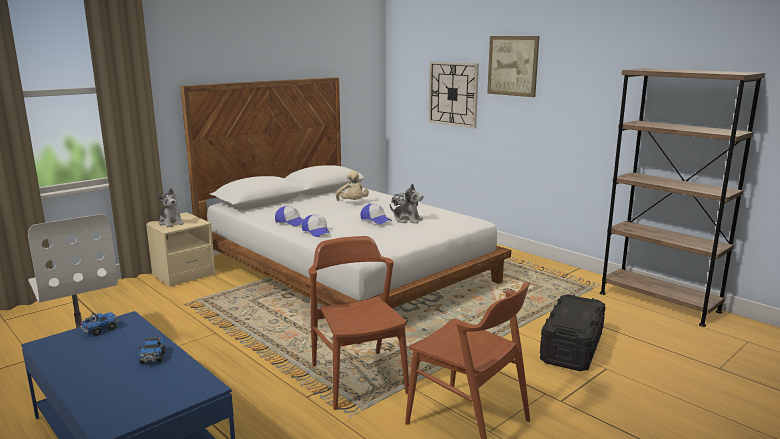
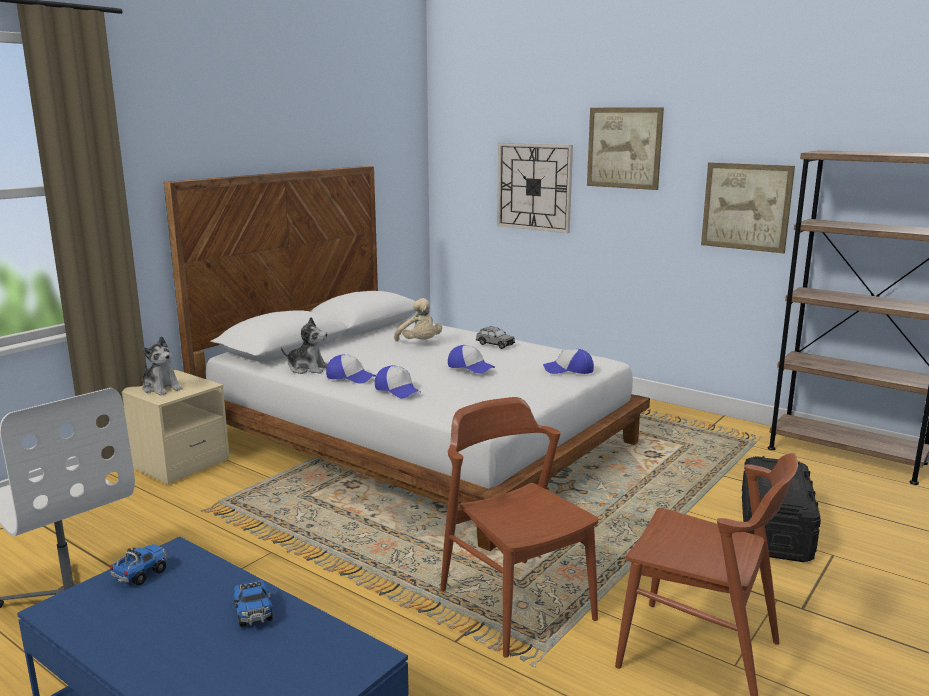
camera: 10 degrees left, 0 degrees up
plush toy [390,183,424,224] -> plush toy moved to [281,317,328,374]
none -> cap [543,349,594,374]
none -> picture [701,162,795,253]

